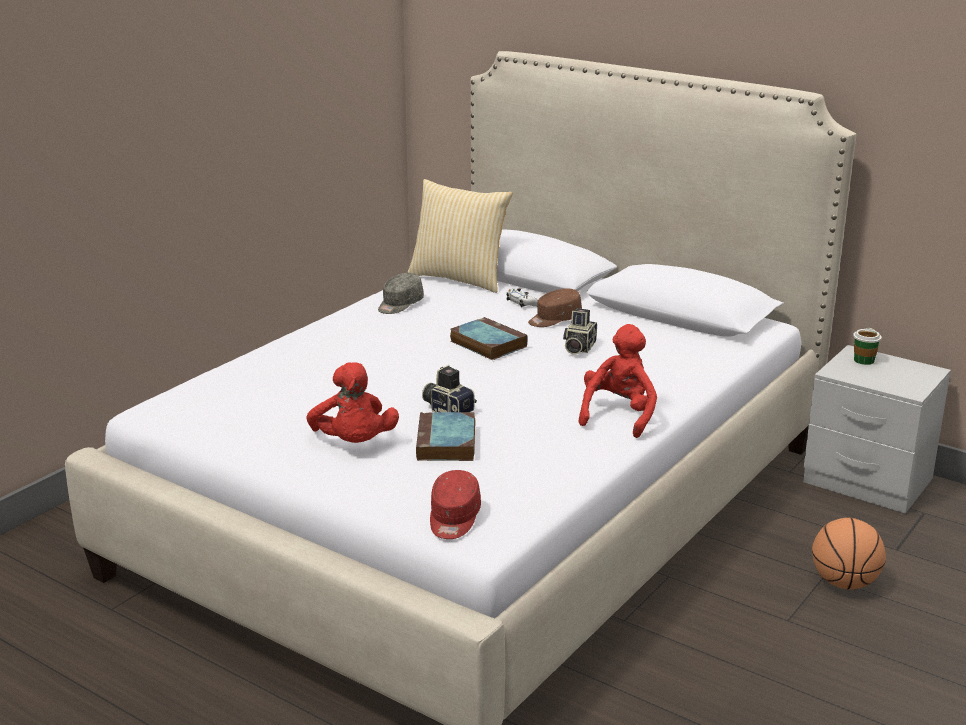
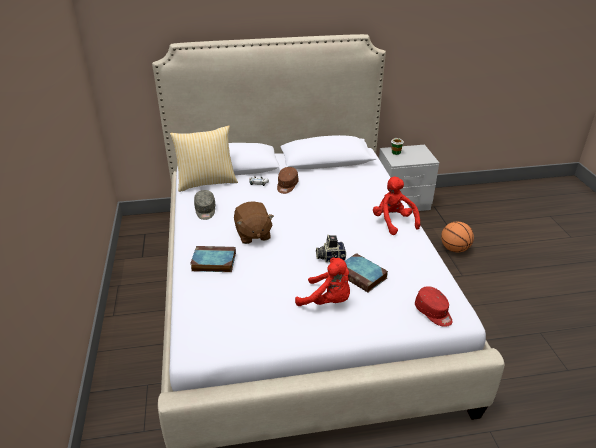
camera: 45 degrees left, 10 degrees up
book [450,317,527,360] -> book moved to [190,246,236,272]
camera [563,308,597,355] -> none
none -> brown plush toy [234,202,274,244]

